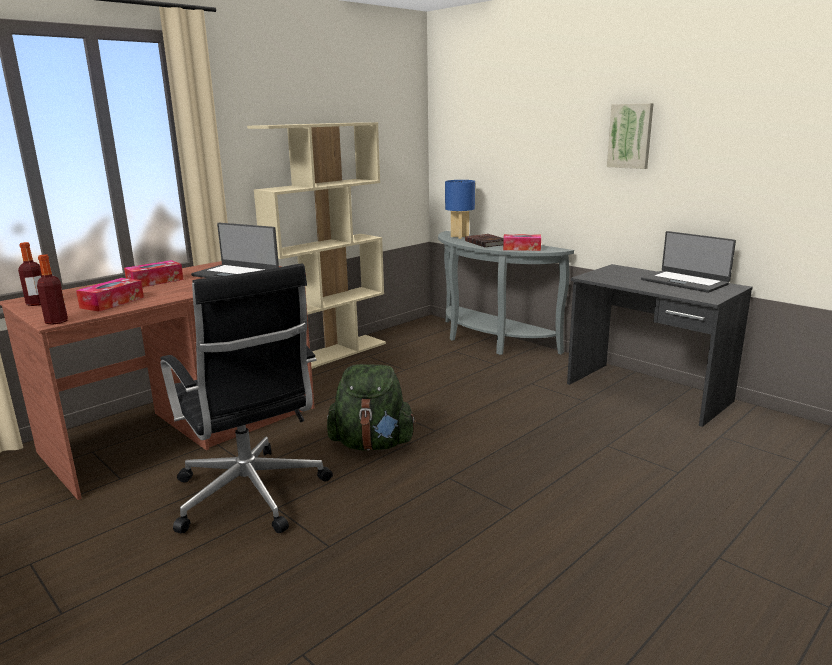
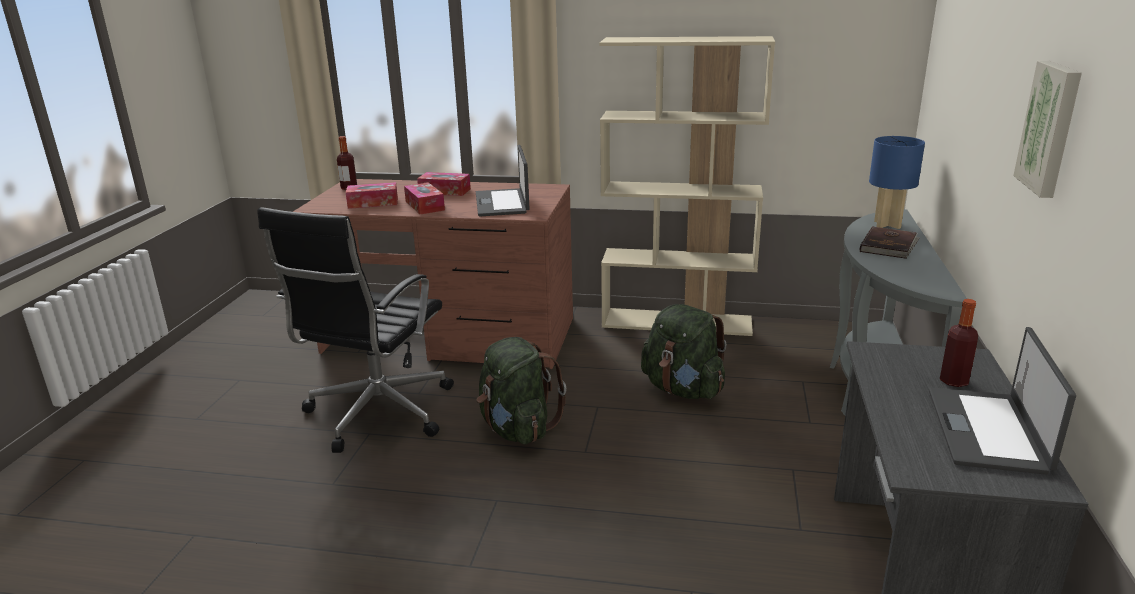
camera: 55 degrees right, 5 degrees up
bottle [37,254,68,325] -> bottle moved to [940,299,978,387]
tissue box [503,234,541,251] -> tissue box moved to [404,182,445,214]
none -> green backpack [641,304,727,399]

